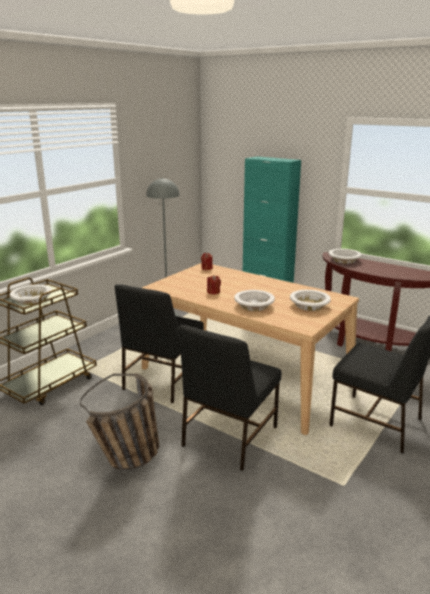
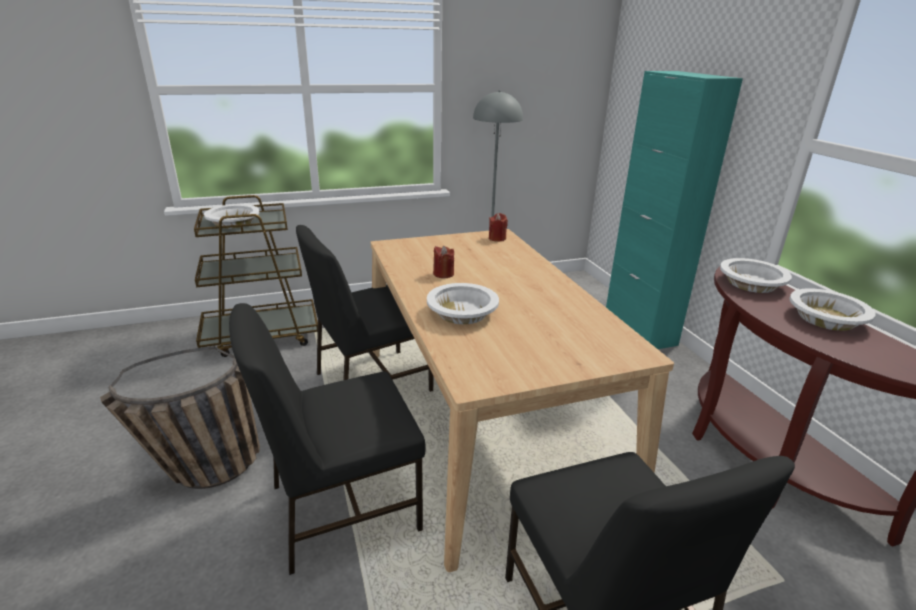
camera: 35 degrees right, 5 degrees up
white bowl [290,290,331,311] -> white bowl moved to [789,288,876,331]

